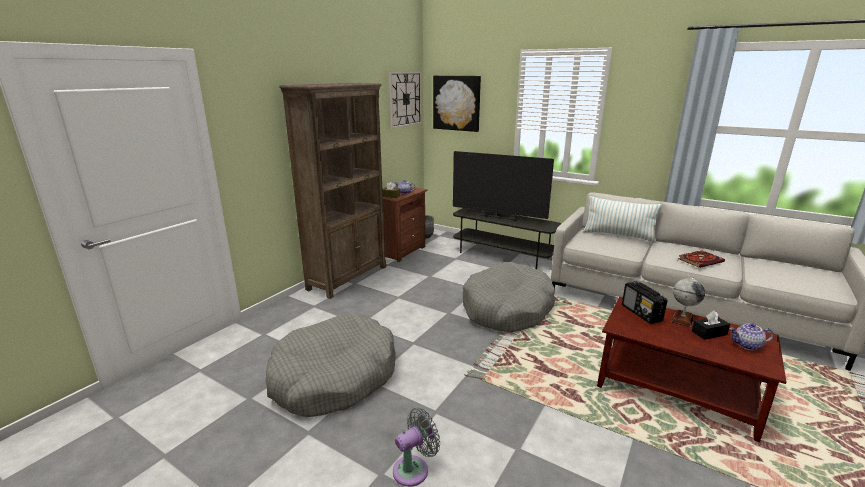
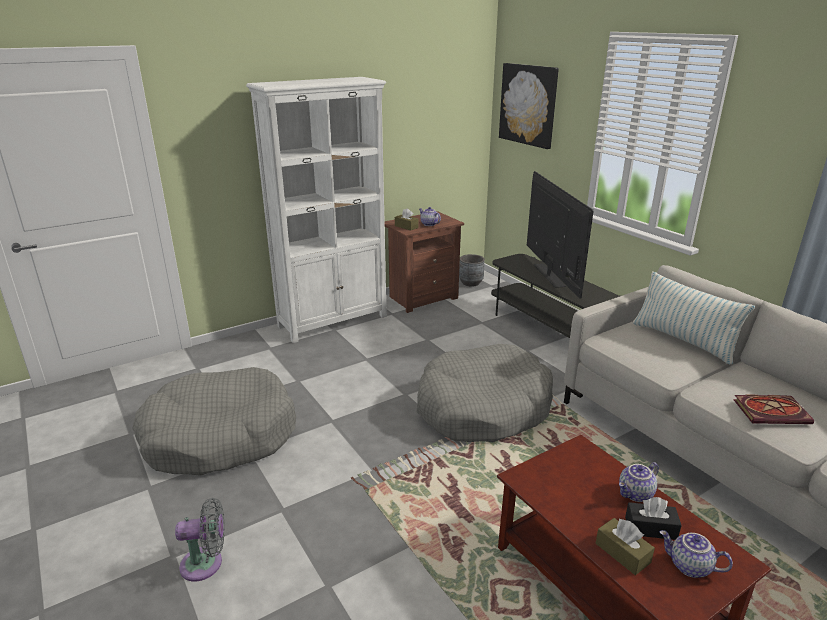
camera: 25 degrees right, 5 degrees up
brown bookcase [279,83,386,299] -> white bookcase [246,77,387,343]
wall clock [389,72,422,129] -> none
television [453,151,554,220] -> television turned 150 degrees counterclockwise [527,171,594,299]
radio [622,281,667,324] -> none
globe [672,276,705,327] -> teapot [619,462,659,502]
none -> brown tissue box [596,518,655,575]

